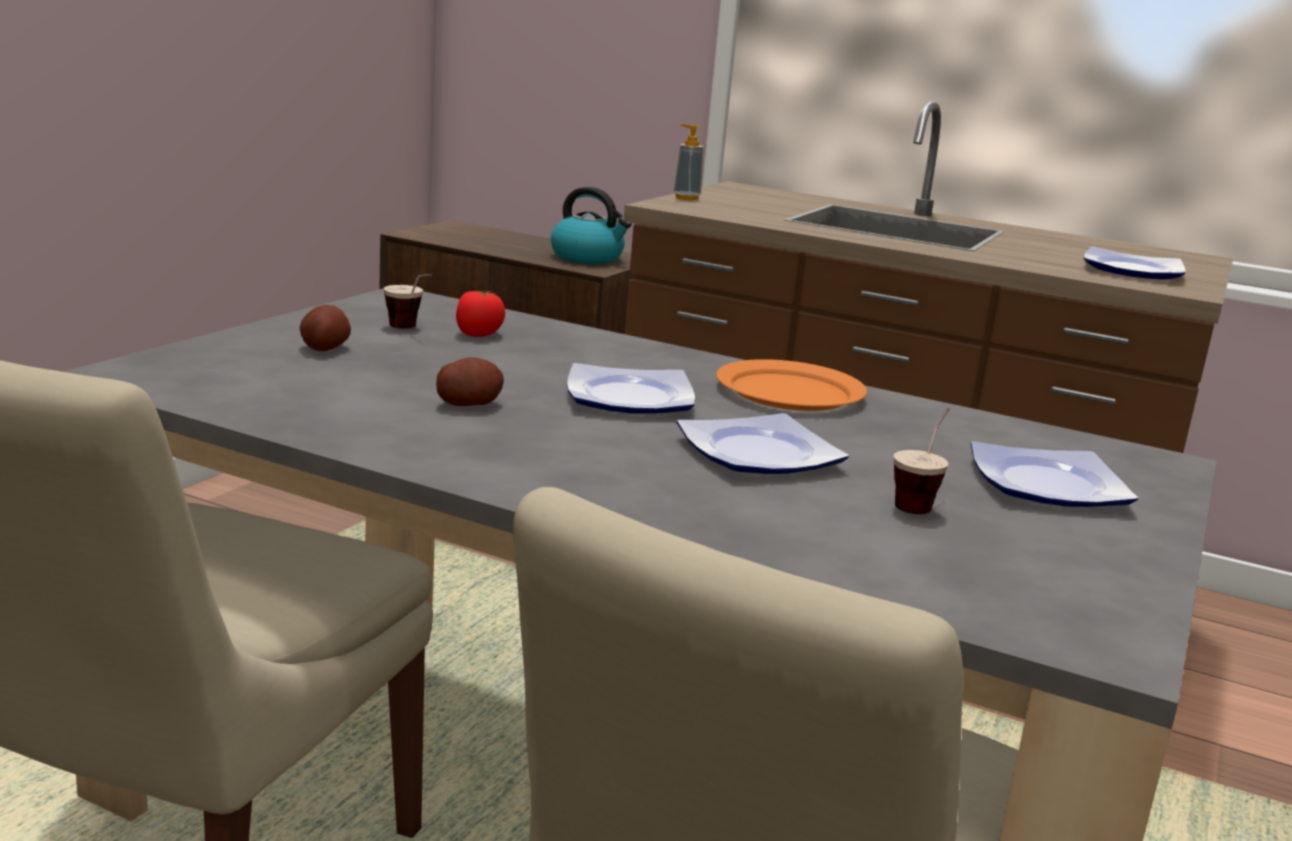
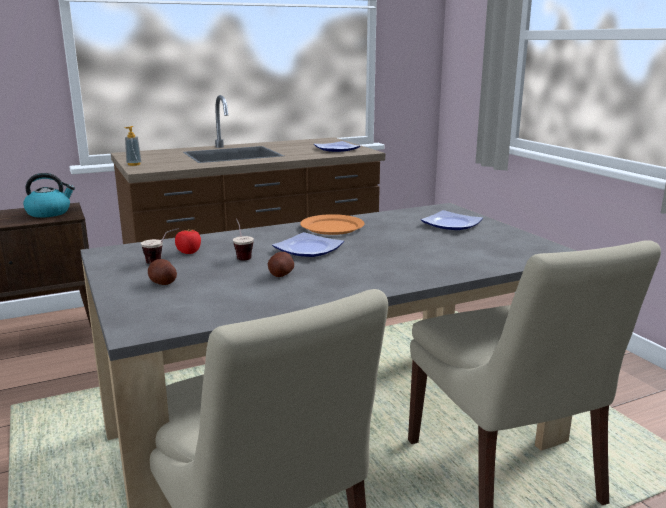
camera: 50 degrees left, 0 degrees up
plate [677,413,849,474] -> none
cup [894,407,950,514] -> cup moved to [233,218,254,261]

